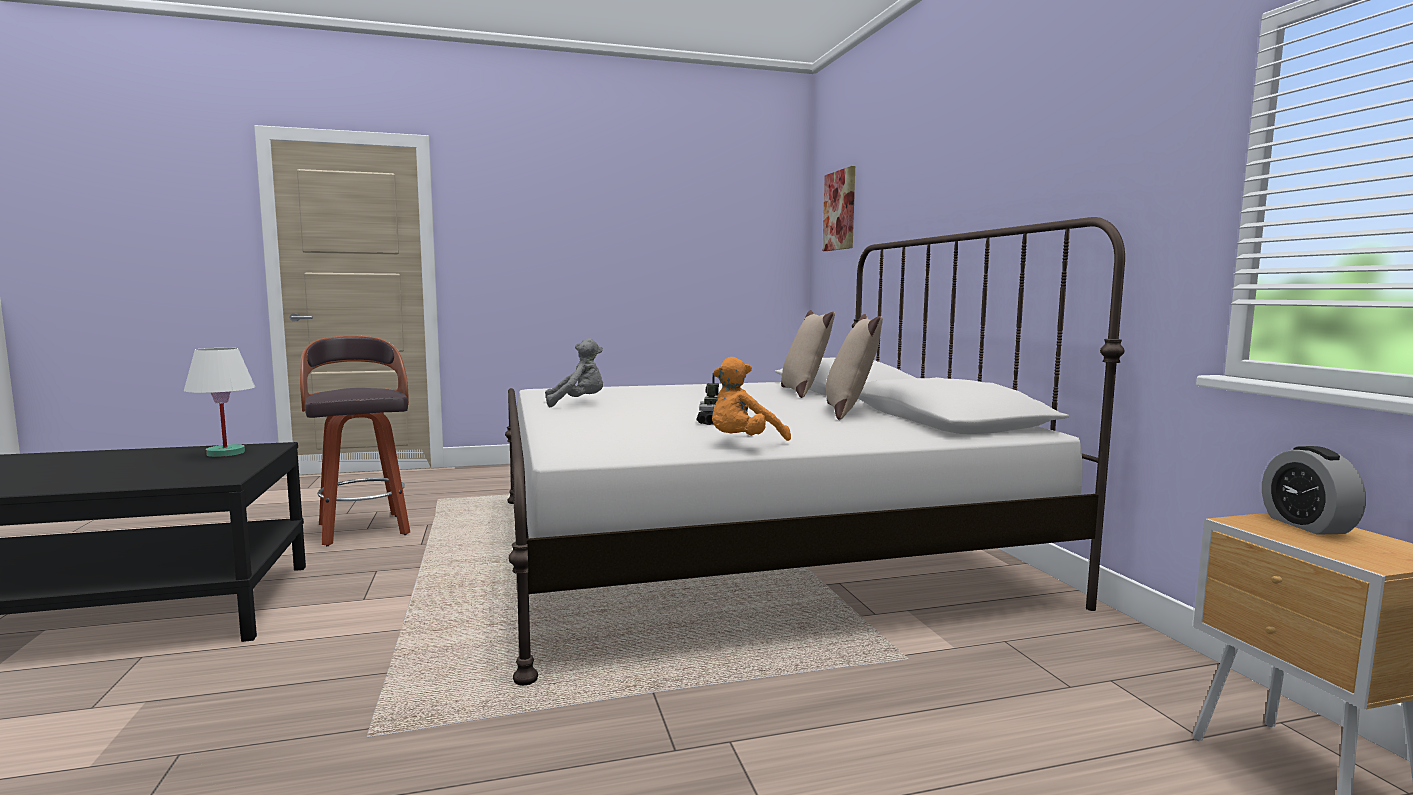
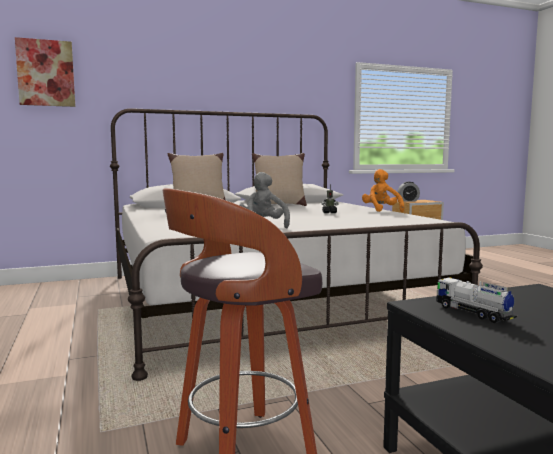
camera: 95 degrees left, 0 degrees up
white table lamp [184,348,255,457] -> toy truck [436,277,517,323]
orange plush toy [712,357,791,441] -> orange plush toy turned 150 degrees counterclockwise [362,169,404,212]

